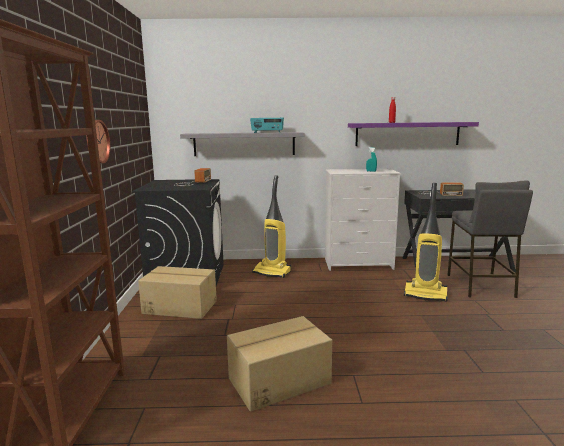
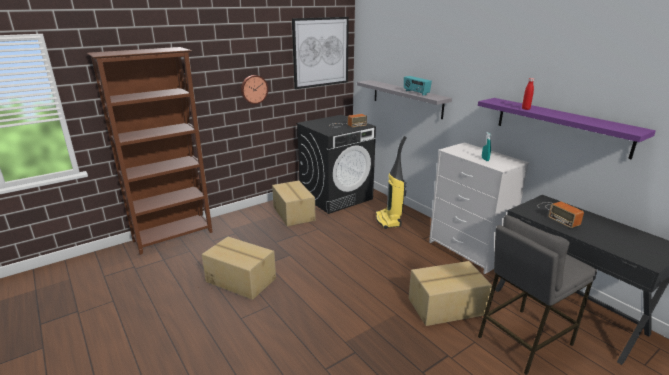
camera: 55 degrees right, 10 degrees up
vacuum cleaner [404,183,448,302] -> cardboard box [409,261,492,326]
none -> picture [292,17,349,89]

